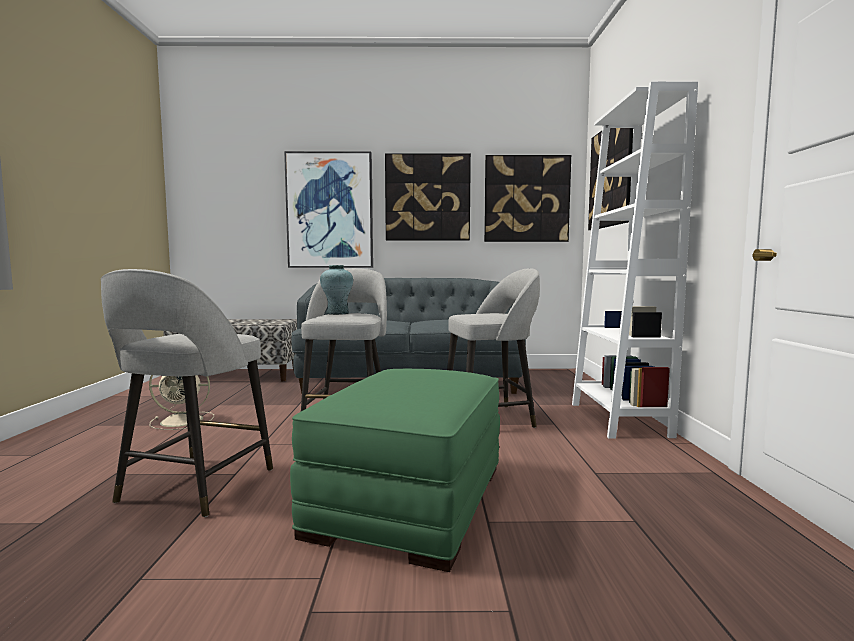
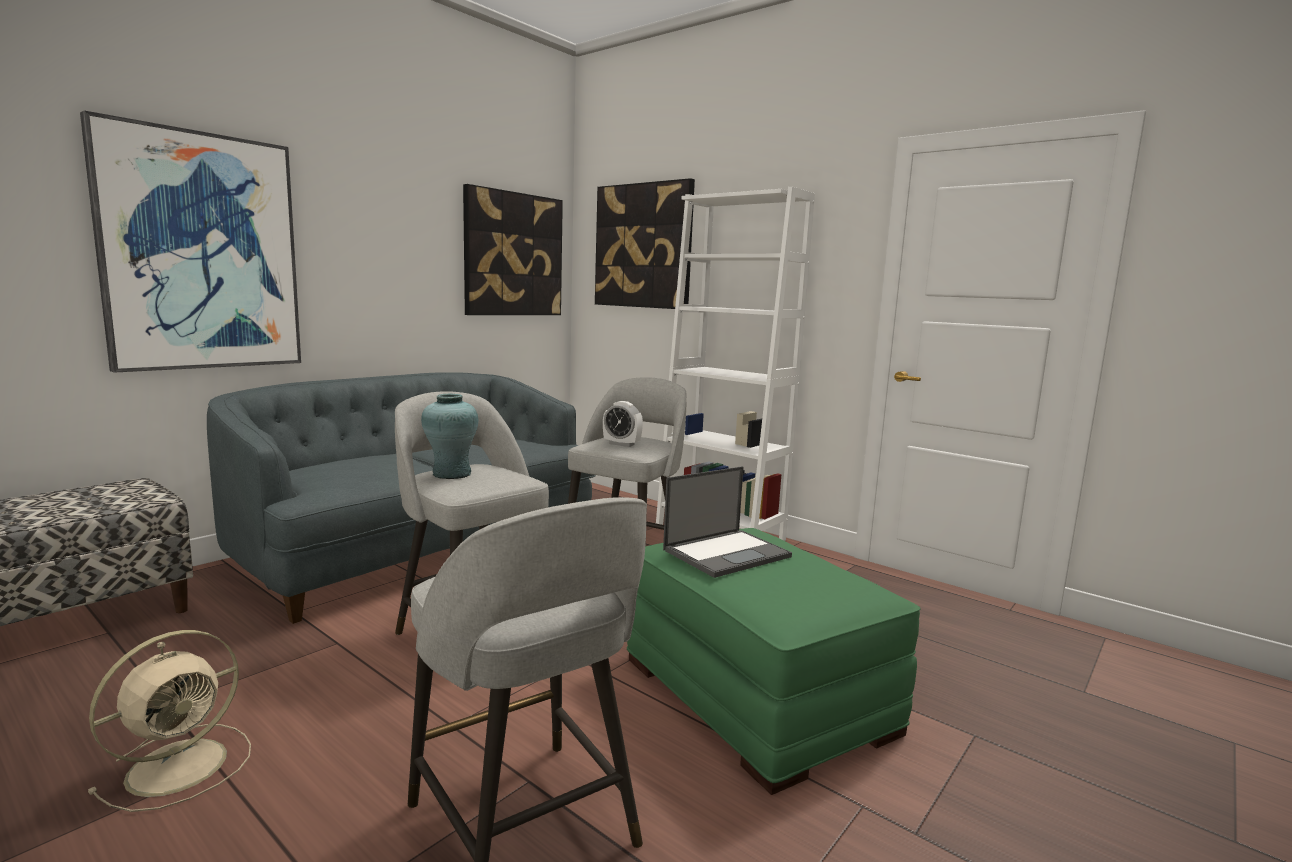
camera: 50 degrees left, 5 degrees up
picture [385,153,471,241] -> none
none -> alarm clock [603,401,643,447]
none -> laptop [663,466,792,578]

